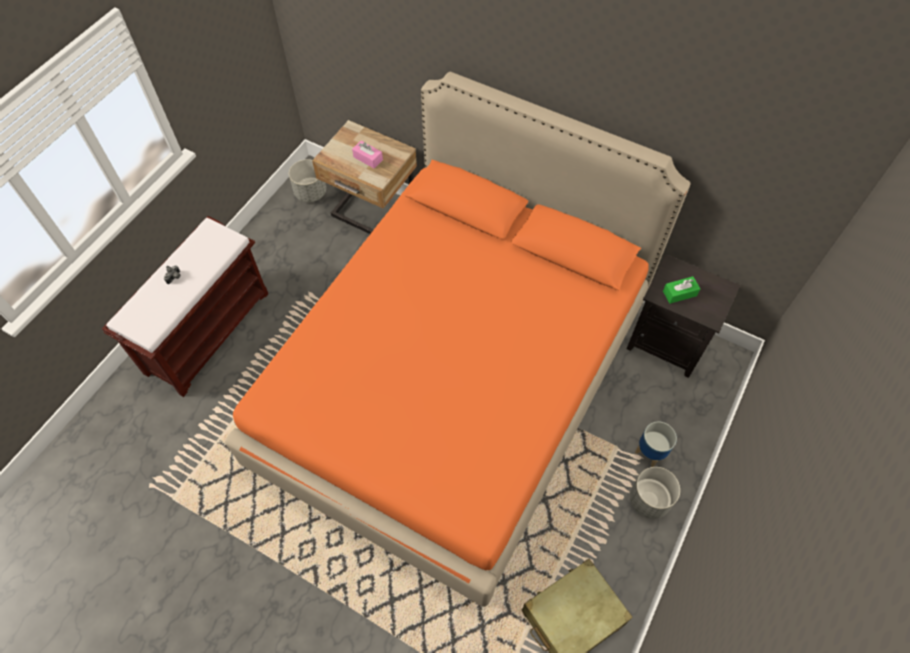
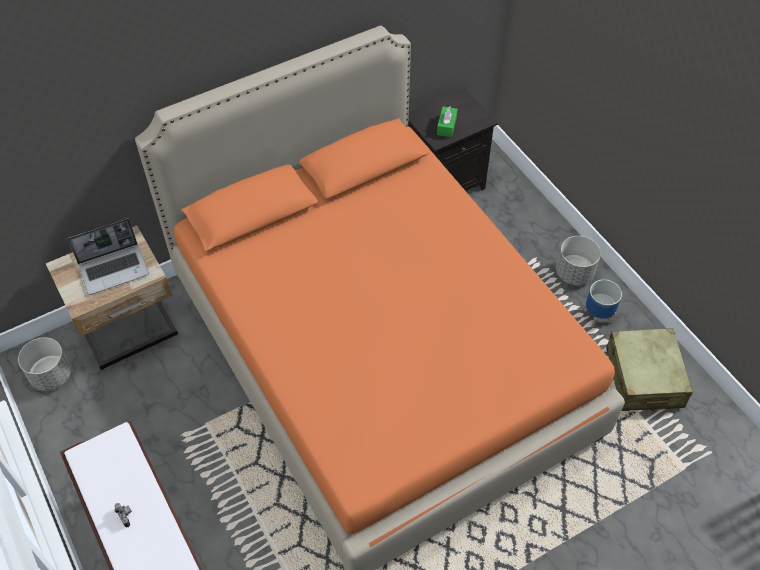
camera: 60 degrees left, 5 degrees down
pink tissue box [352,141,383,168] -> laptop [67,219,149,295]
planter [635,422,677,467] -> planter moved to [583,279,622,328]

